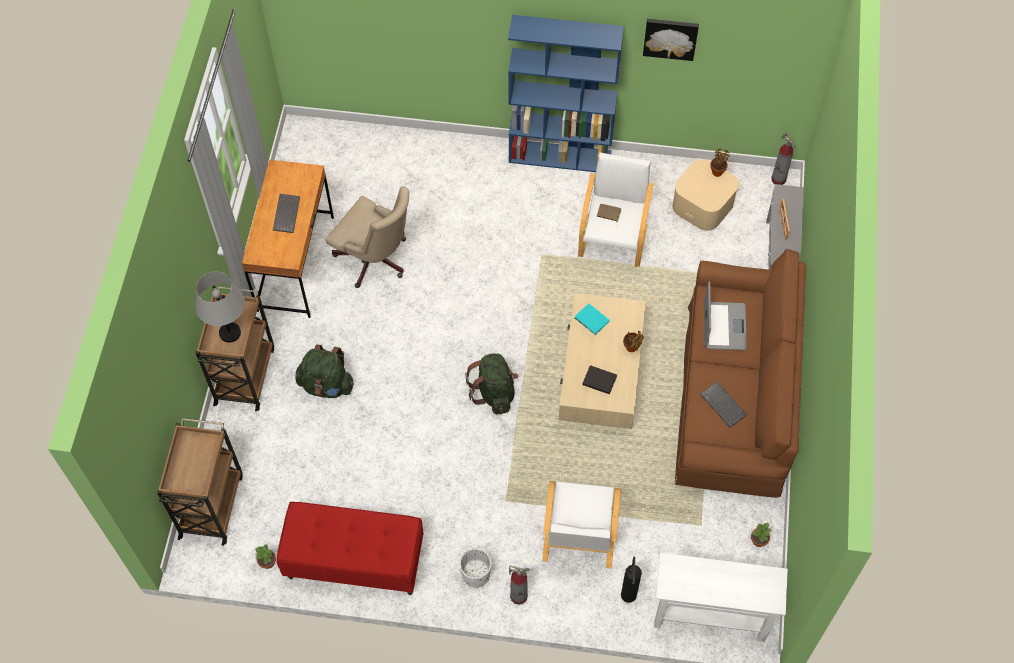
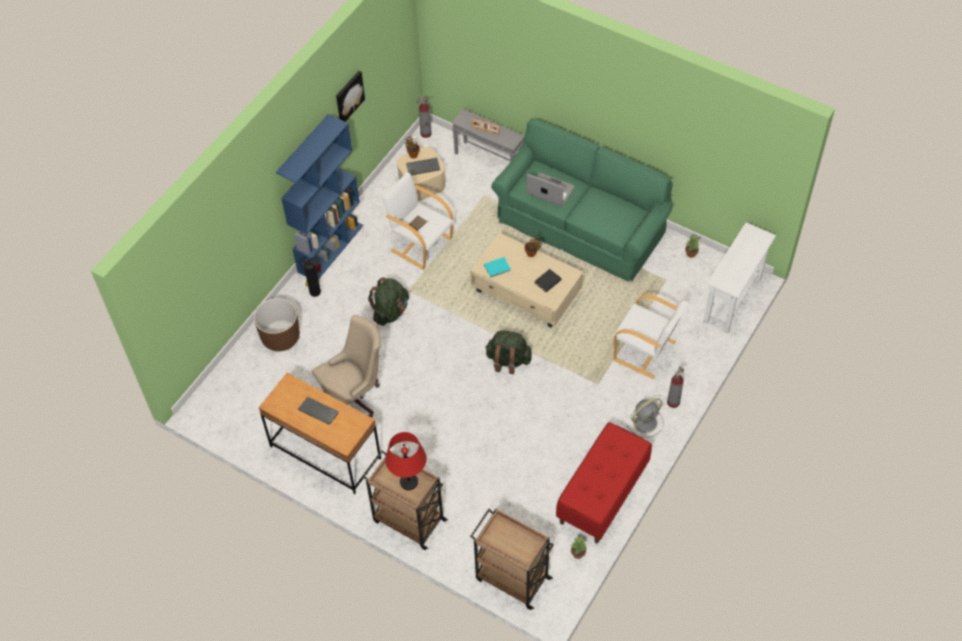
camera: 65 degrees left, 5 degrees down
grey table lamp [196,272,245,342] -> red table lamp [385,432,427,490]
green backpack [295,344,354,398] -> green backpack moved to [368,277,409,326]
white planter [459,548,492,588] -> grey fan [626,398,664,438]
fire extinguisher [621,557,642,603] -> fire extinguisher moved to [300,259,321,297]
brown sofa [675,249,806,498] -> green sofa [491,118,673,282]
keyboard [700,382,747,428] -> keyboard moved to [406,158,440,175]
none -> brown planter [254,298,300,351]

